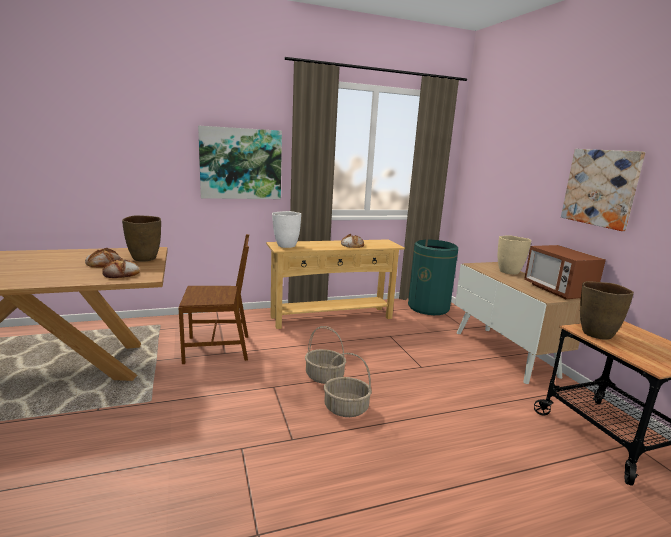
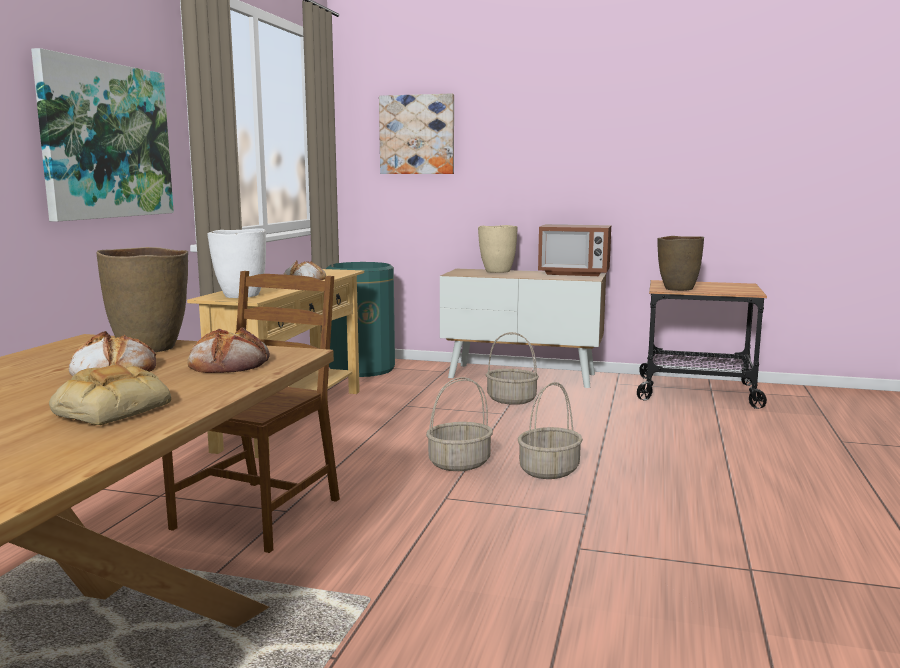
camera: 55 degrees left, 5 degrees down
picture [561,149,645,231] -> picture moved to [379,93,454,174]
none -> bread [49,364,171,425]
none -> basket [486,332,539,405]

